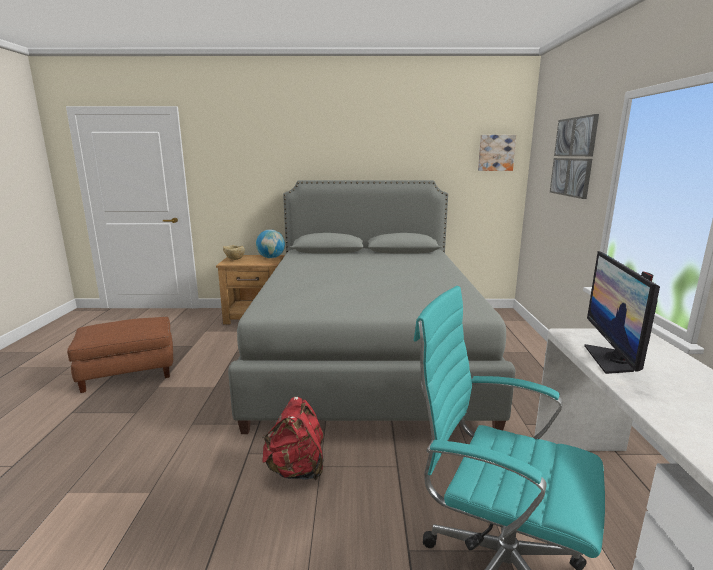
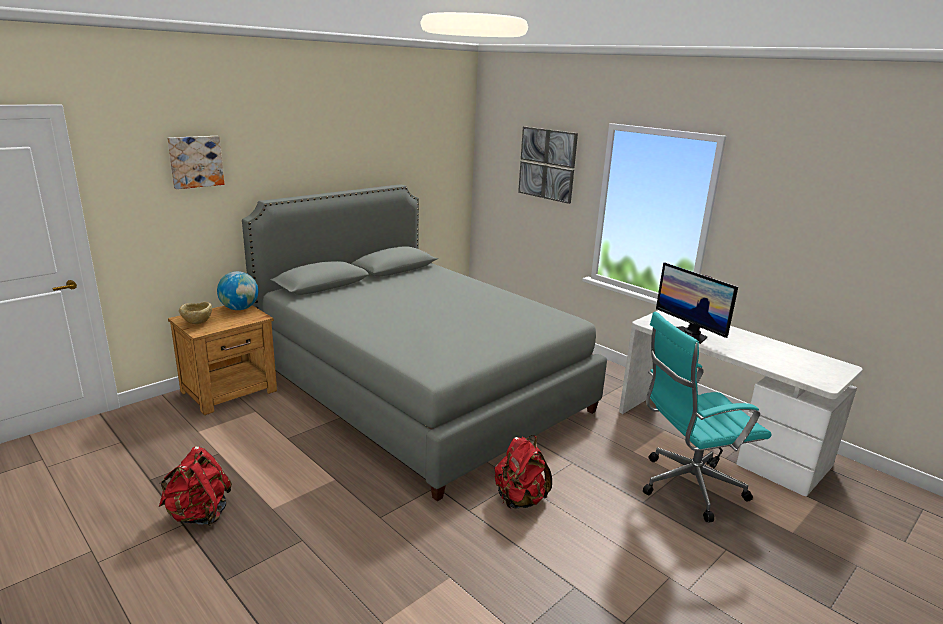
camera: 45 degrees left, 5 degrees up
brown ottoman [67,317,173,393] -> red backpack [159,446,232,526]
picture [478,135,516,171] -> picture moved to [167,136,224,189]

